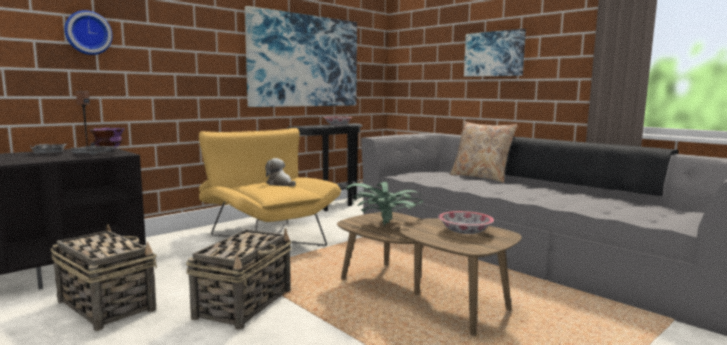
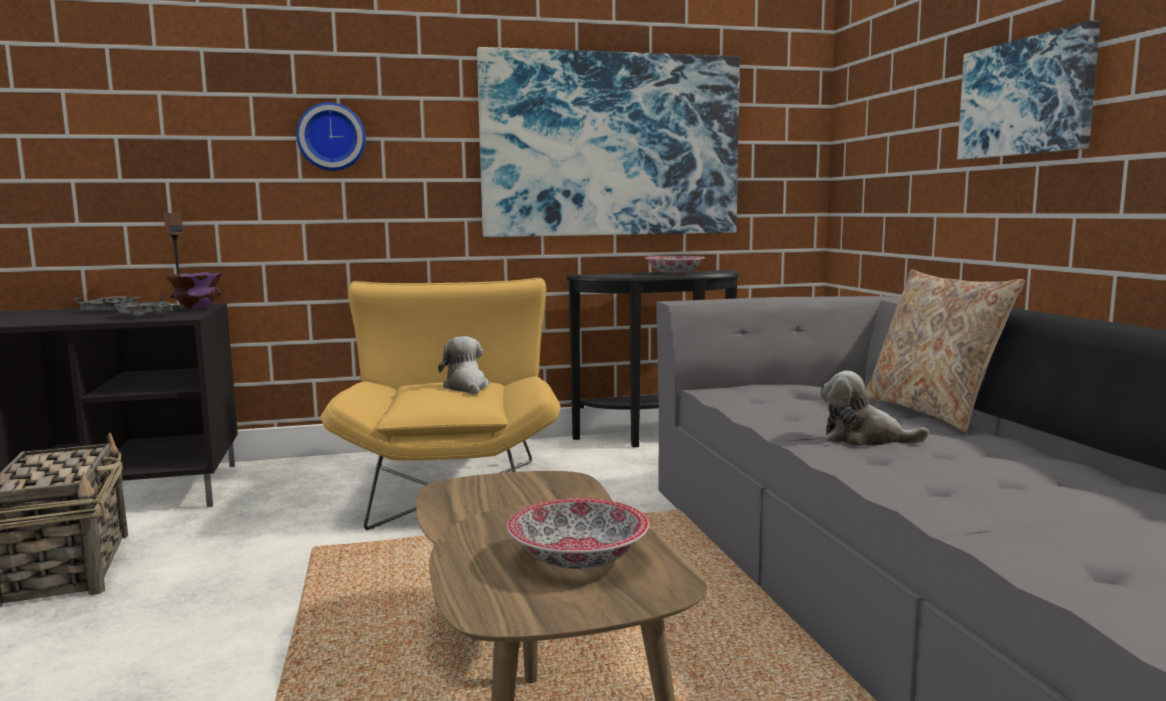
camera: 30 degrees right, 0 degrees up
wall clock [64,10,113,55] -> wall clock moved to [296,102,366,171]
basket [186,228,292,330] -> none
potted plant [346,181,423,227] -> none
none -> plush toy [820,371,929,446]

